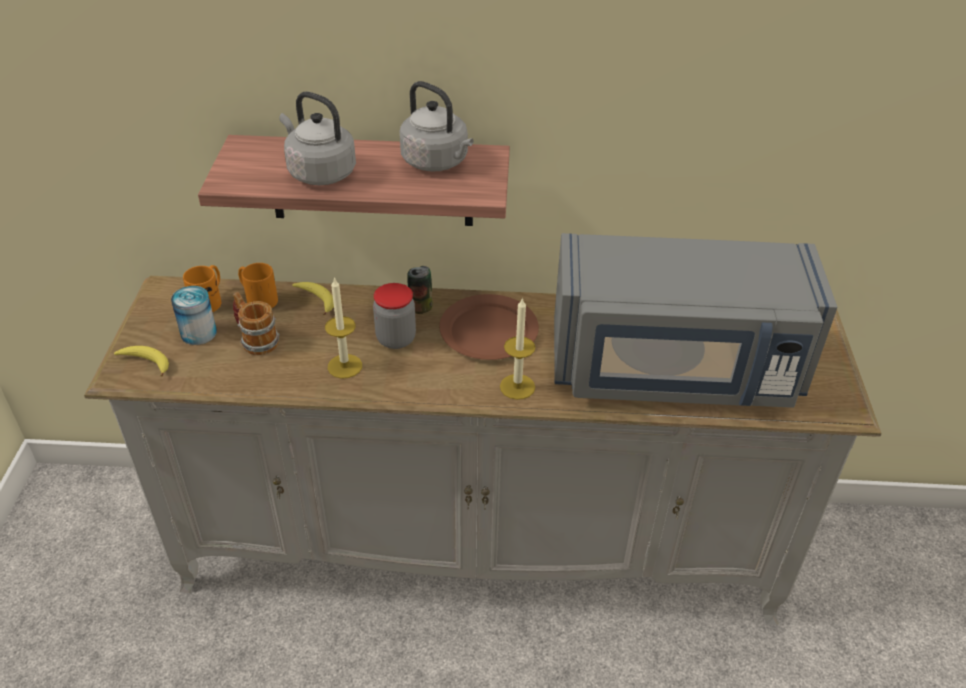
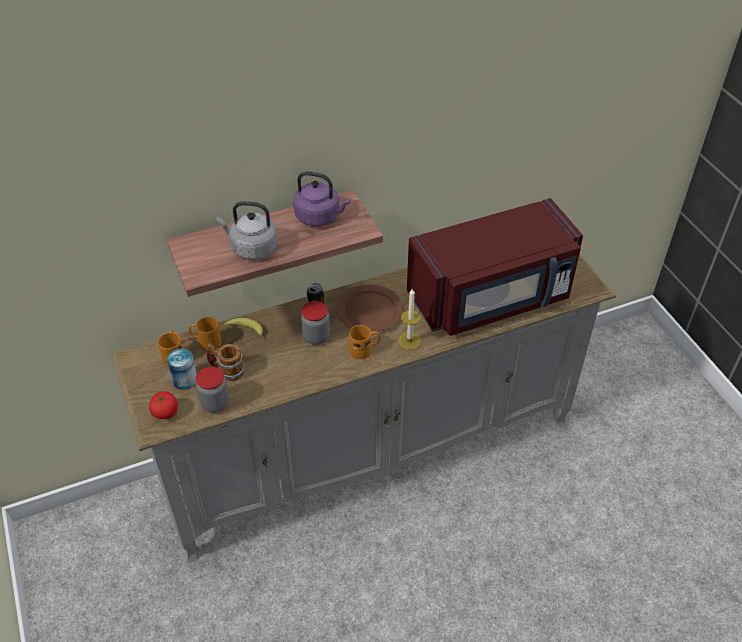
camera: 25 degrees left, 5 degrees up
banana [114,346,169,377] -> tomato [149,391,178,419]
candle [325,277,362,379] -> none
grey kettle [400,81,474,172] -> purple kettle [293,171,350,226]
grey microwave [554,233,837,408] -> red microwave [407,198,583,336]
none -> jar [196,367,229,413]
none -> orange mug [349,325,381,359]

